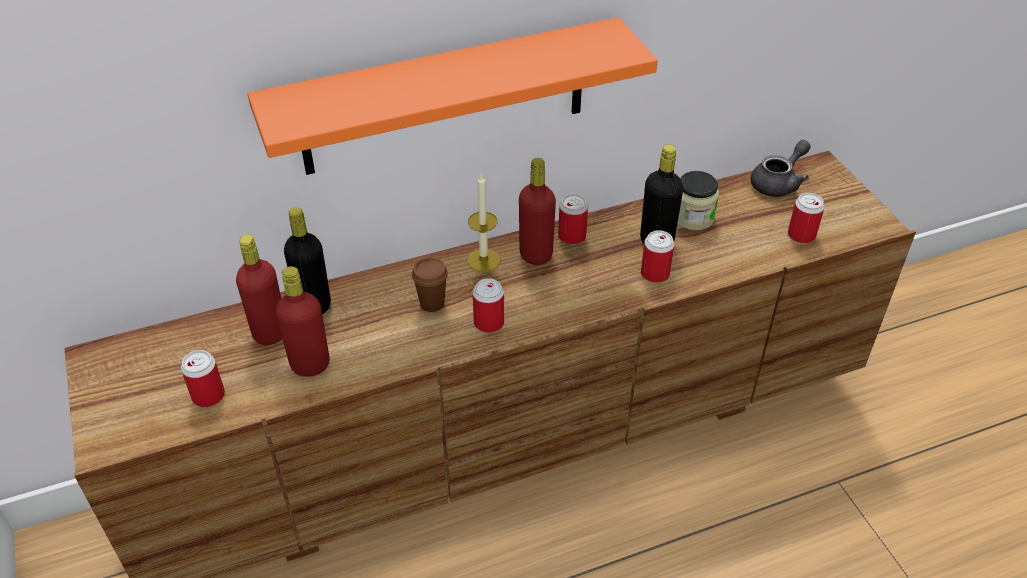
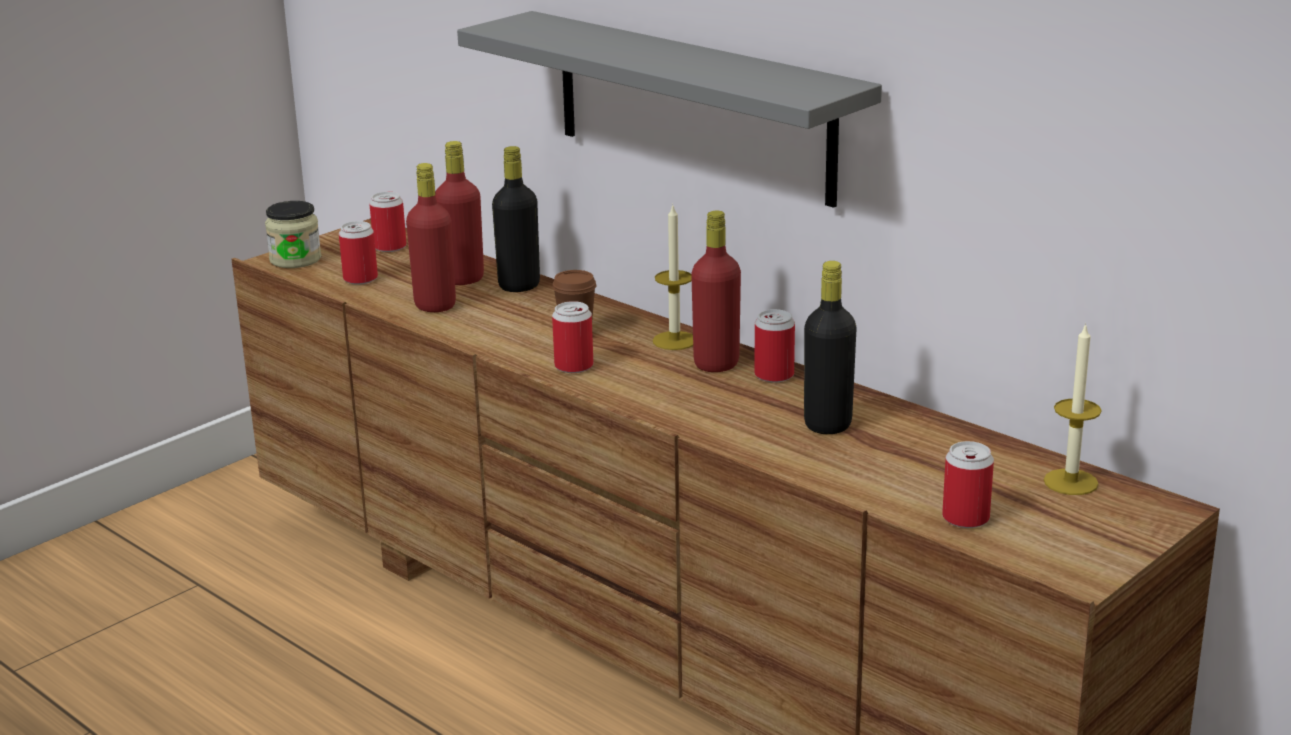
camera: 65 degrees right, 20 degrees down
orange shelf [248,17,658,175] -> grey shelf [457,11,882,208]
can [641,230,675,283] -> can moved to [369,192,407,252]
jar [677,171,719,231] -> jar moved to [265,201,321,268]
grey teapot [751,140,811,197] -> candle [1044,323,1102,495]

